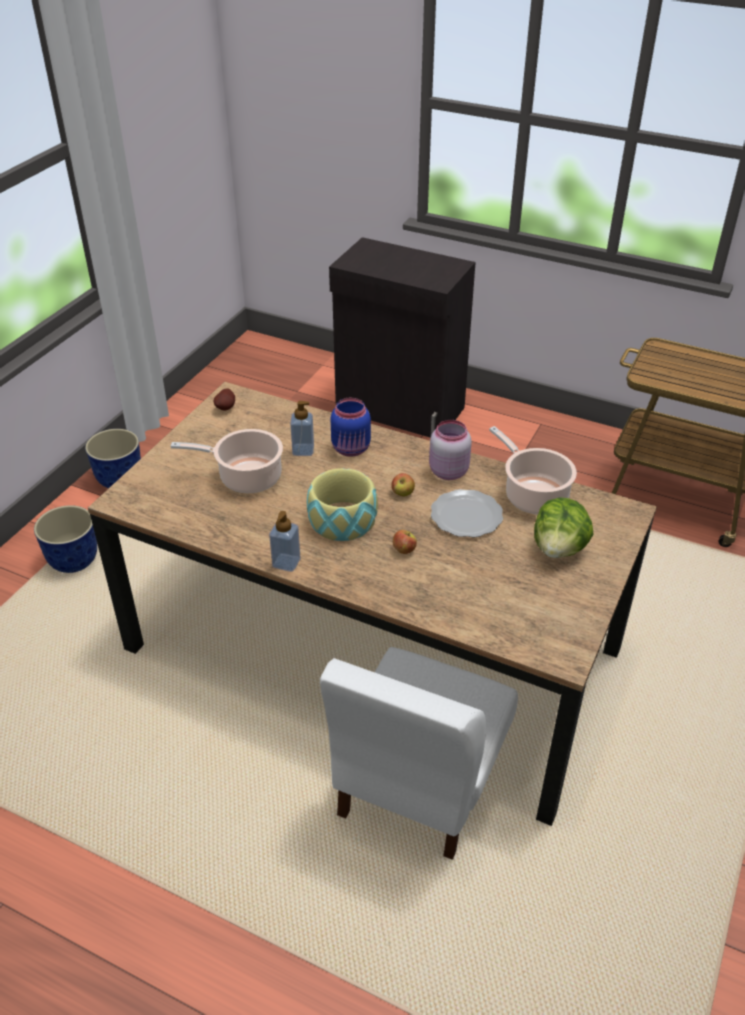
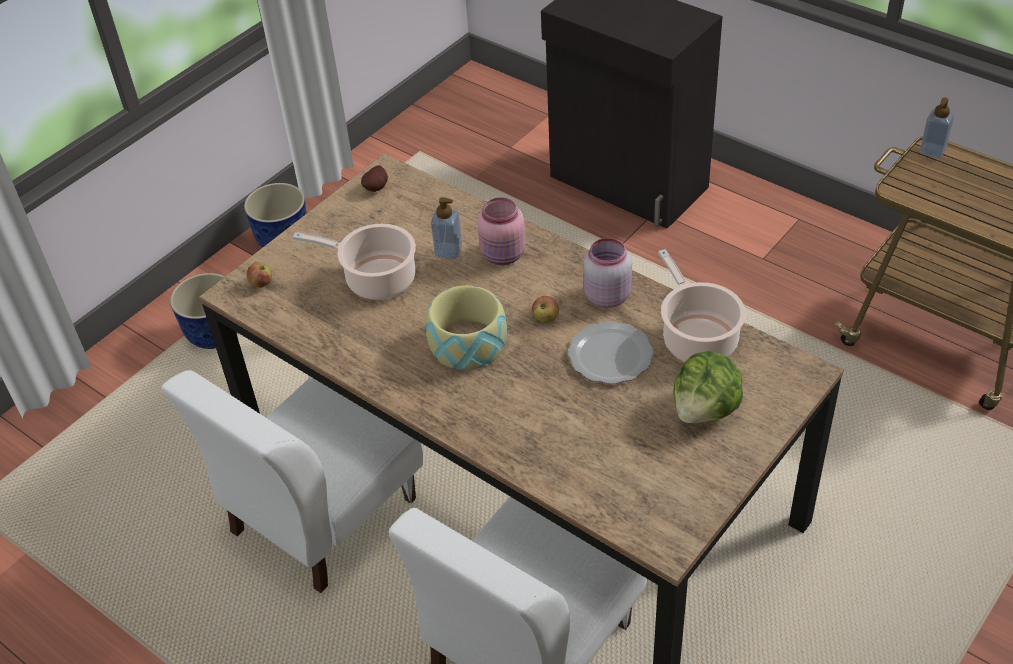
camera: 15 degrees right, 5 degrees up
soap dispenser [269,511,301,572] -> soap dispenser moved to [920,97,954,158]
blue jar [330,398,371,457] -> pink jar [478,197,525,265]
apple [393,530,417,554] -> apple moved to [246,262,272,288]
none -> white chair [161,370,423,593]

